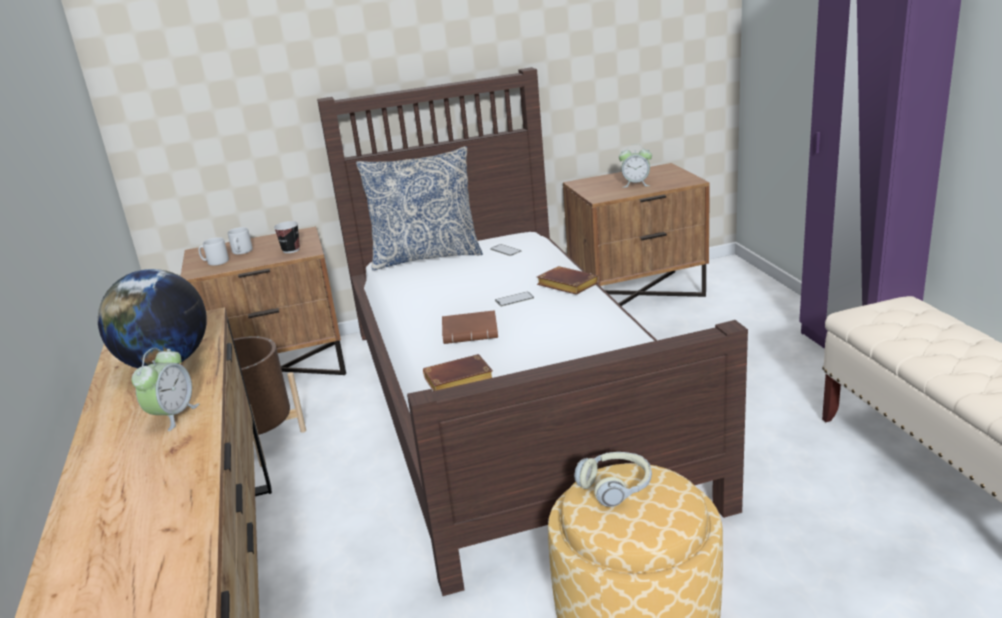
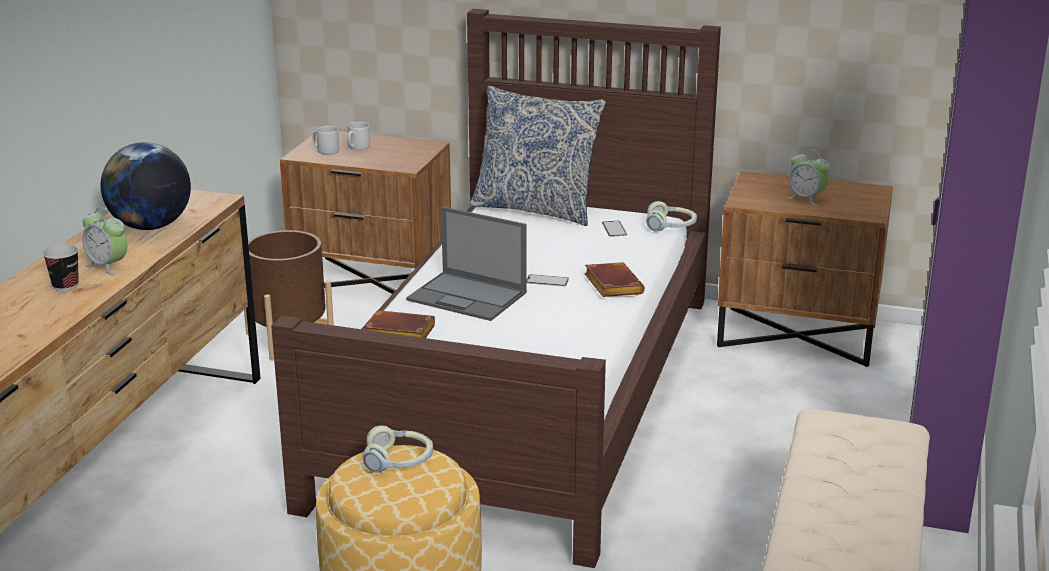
camera: 30 degrees right, 0 degrees up
alarm clock [132,348,199,431] -> alarm clock turned 75 degrees clockwise [82,207,127,275]
cup [274,221,300,253] -> cup moved to [43,244,79,291]
brown book [442,310,498,344] -> laptop [406,206,527,321]
none -> headphones [646,201,697,232]

